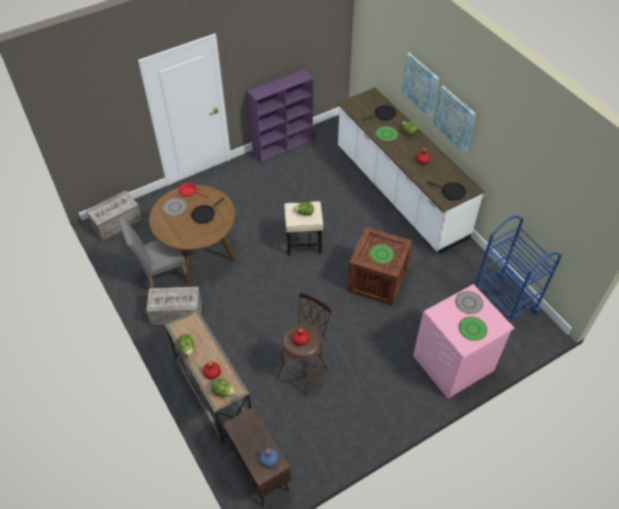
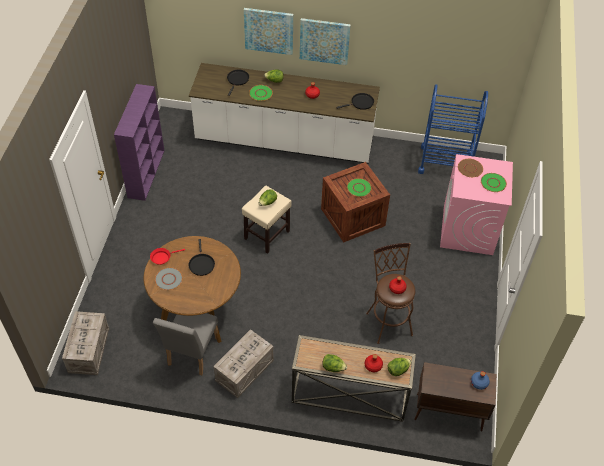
camera: 50 degrees left, 0 degrees up
grey plate [455,291,483,314] -> brown plate [458,159,483,177]

